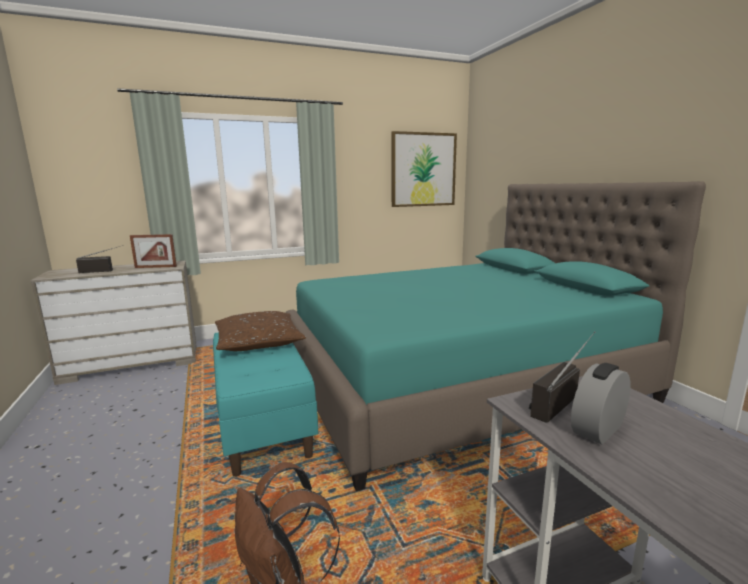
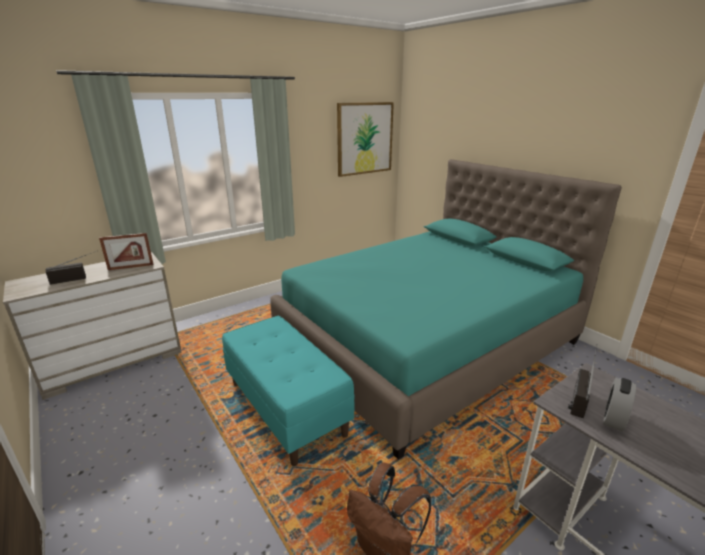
camera: 15 degrees left, 10 degrees up
brown pillow [215,311,306,351] -> none

